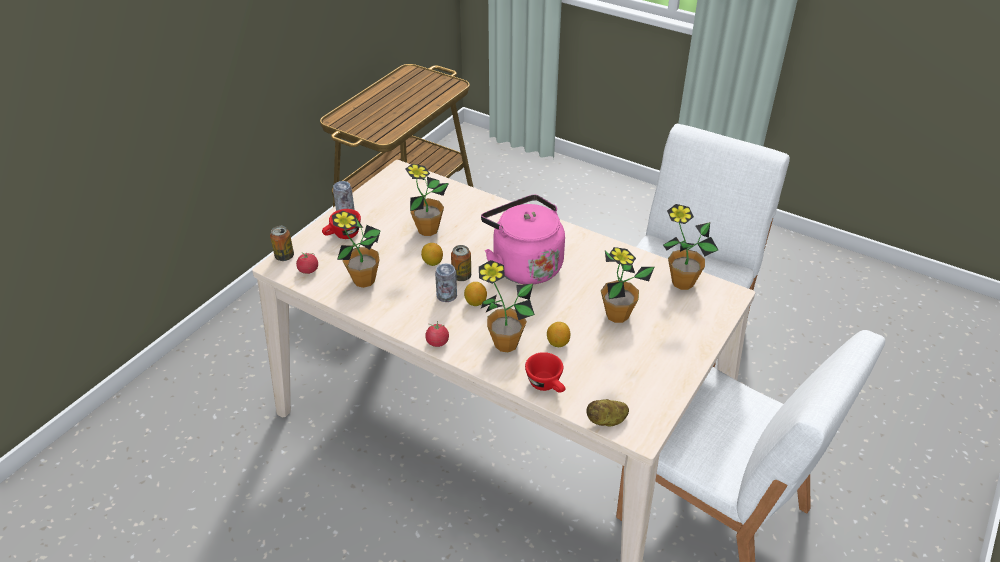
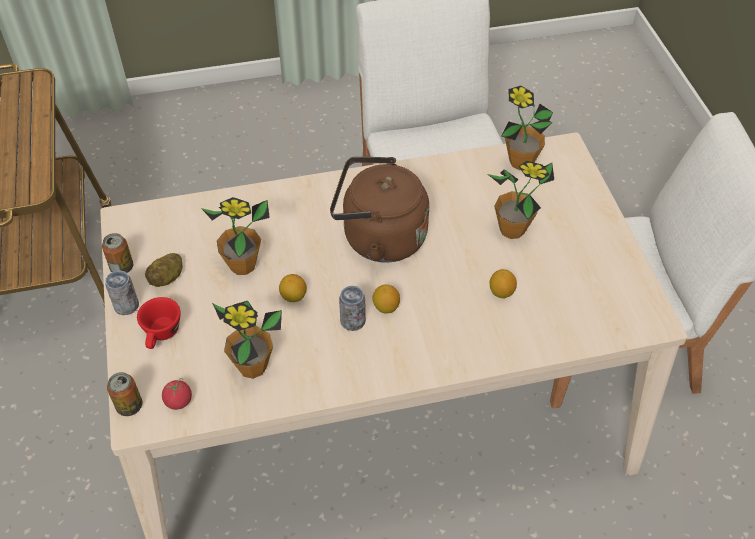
camera: 45 degrees left, 10 degrees up
tomato [425,321,449,347] -> none
can [451,245,471,281] -> can moved to [102,233,133,273]
potted plant [479,260,535,352] -> none
pink kettle [481,195,565,284] -> brown kettle [330,157,429,263]
red cup [525,352,565,393] -> none
potato [586,399,629,426] -> potato moved to [145,253,182,287]

